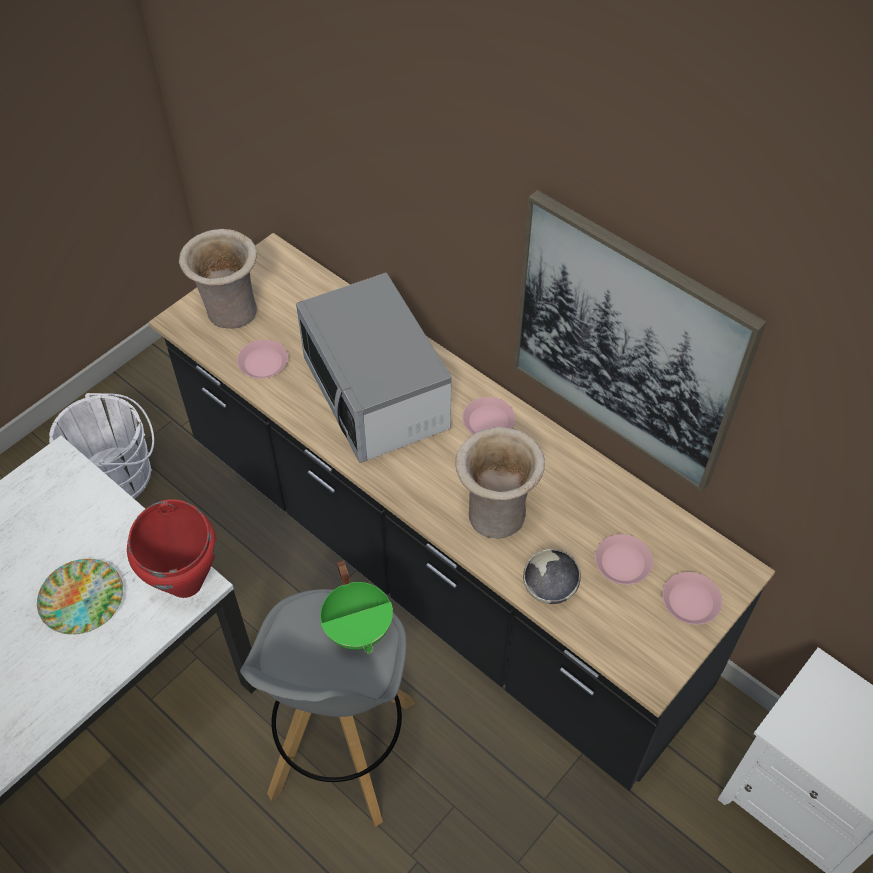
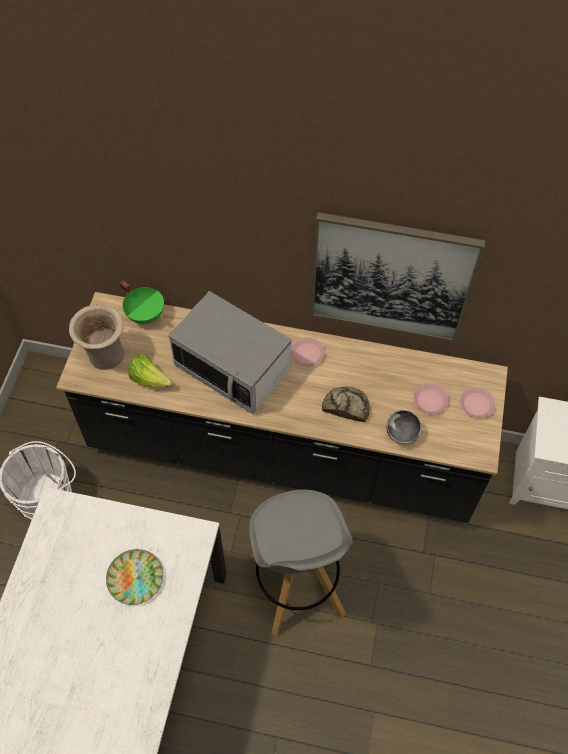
camera: 30 degrees left, 5 degrees up
red cooking pot [127,499,217,598] -> none
pink plate [237,339,288,379] -> lettuce [128,354,173,388]
green cooking pot [320,560,393,654] -> green cooking pot moved to [119,280,164,324]
beige vase [455,427,545,539] -> bread [322,386,370,422]

